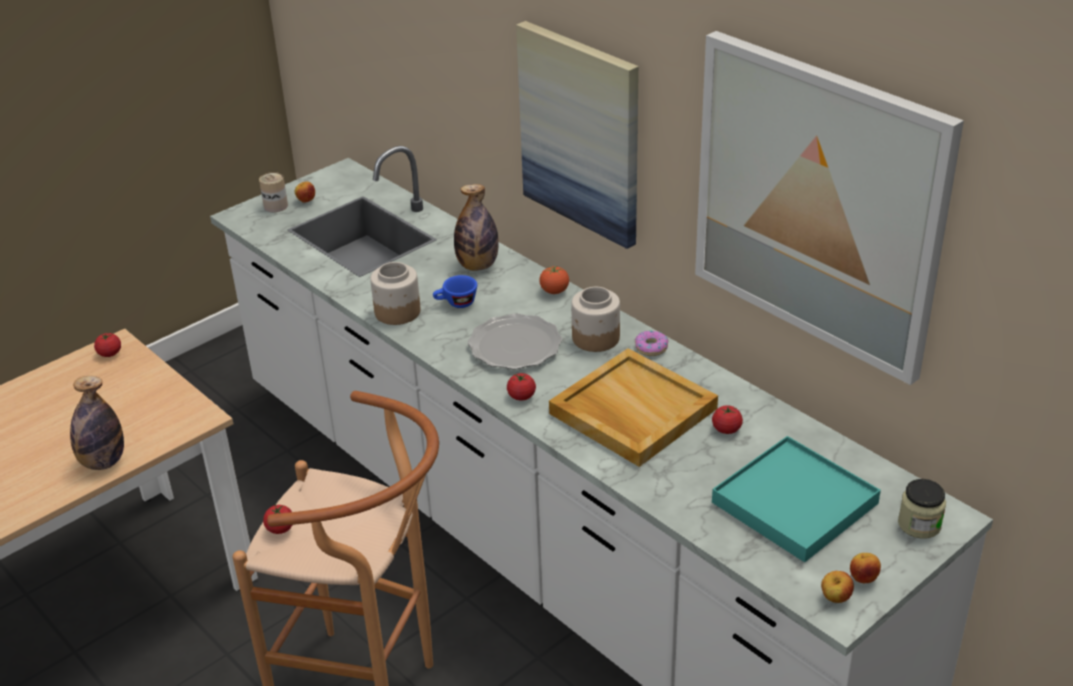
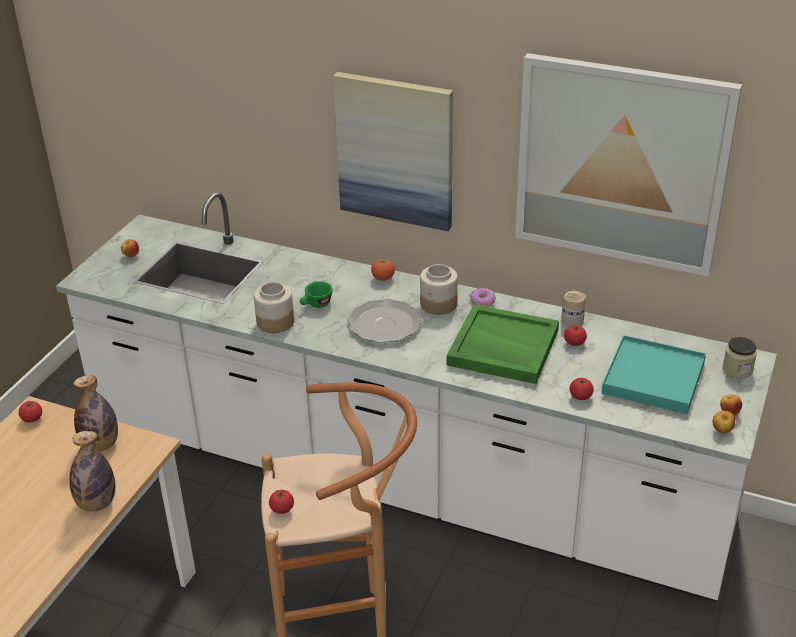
camera: 25 degrees left, 0 degrees up
can [259,172,288,212] -> can moved to [561,290,586,327]
blue cup [433,275,477,308] -> green cup [300,281,333,308]
bottle [454,184,499,271] -> bottle moved to [74,375,118,452]
tomato [507,373,536,401] -> tomato moved to [569,378,594,400]
beige tray [549,348,718,467] -> green tray [447,305,559,384]

